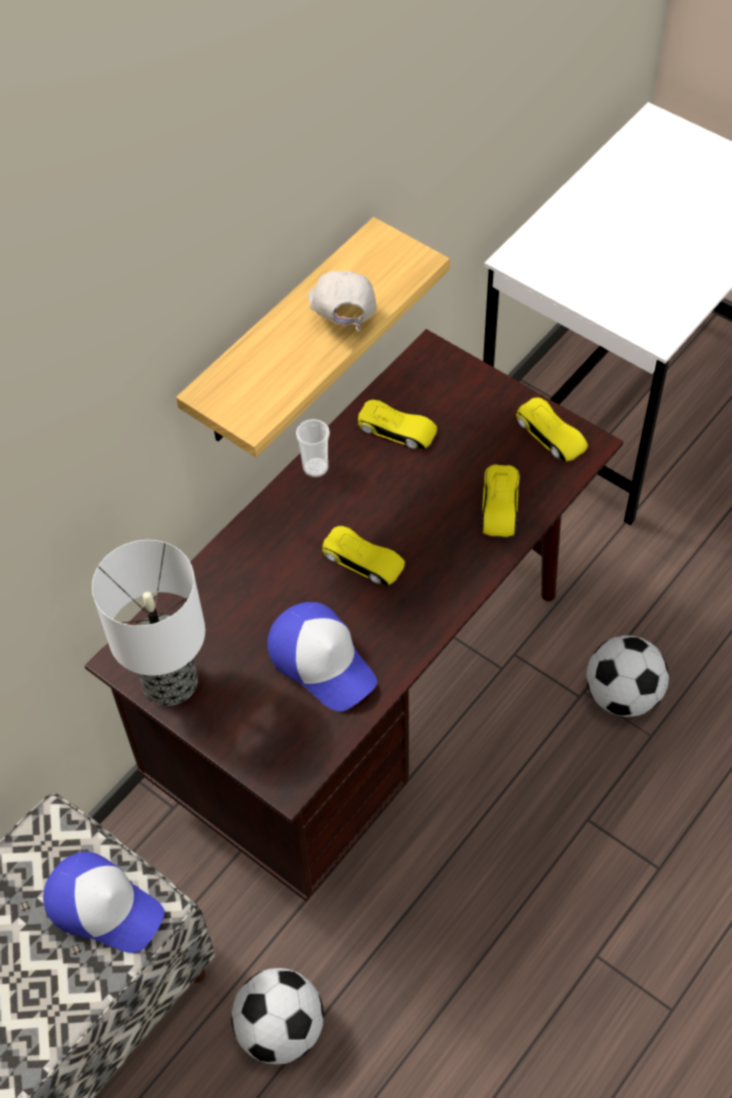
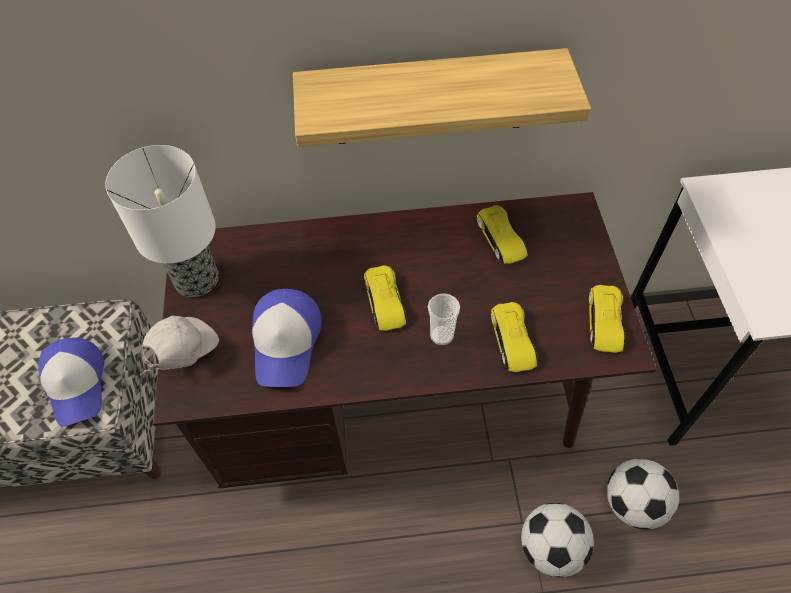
camera: 45 degrees right, 0 degrees up
football [231,968,324,1065] -> football moved to [607,459,679,530]
cup [296,419,330,478] -> cup moved to [428,293,460,345]
white cap [308,271,377,331] -> white cap moved to [140,316,219,376]
yellow toy car [481,464,520,537] -> yellow toy car turned 60 degrees counterclockwise [491,302,537,372]

